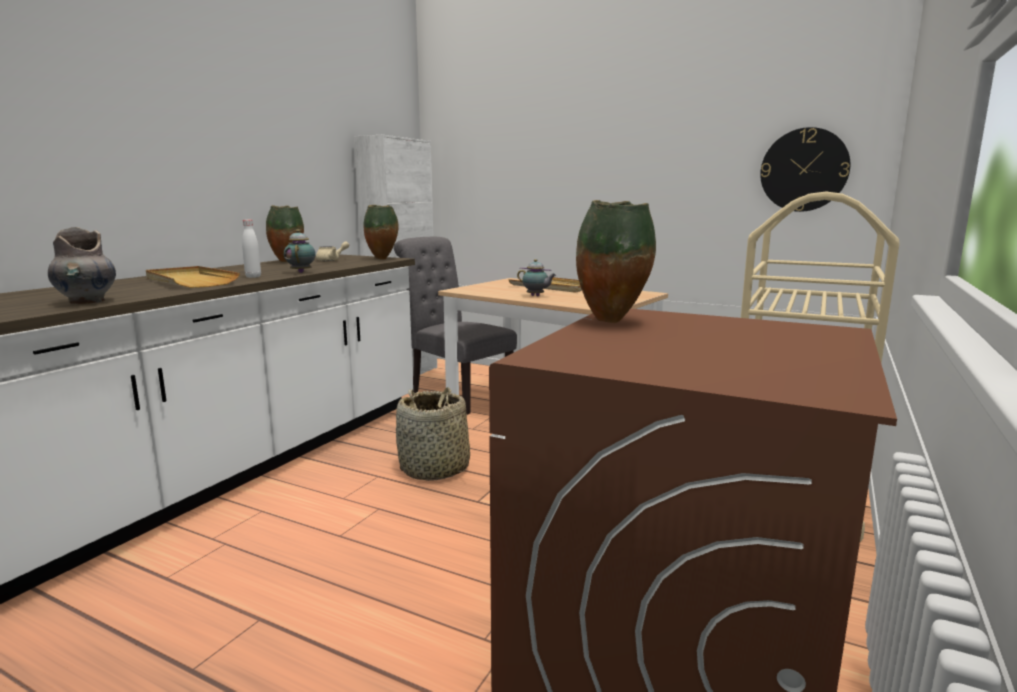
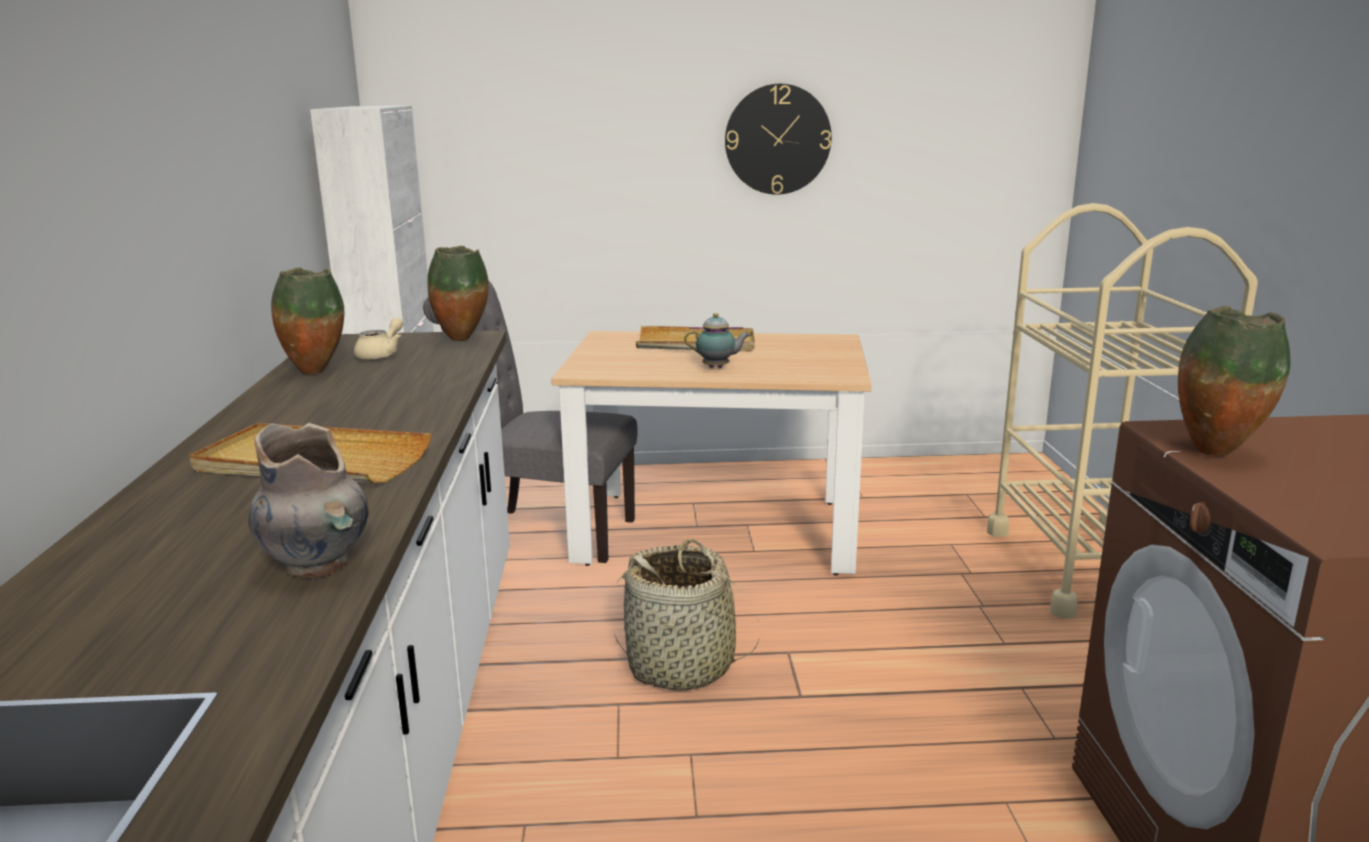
camera: 30 degrees left, 5 degrees up
white bottle [242,220,261,278] -> none
teapot [284,229,316,273] -> none
wall clock [760,127,850,212] -> wall clock moved to [725,84,831,195]

